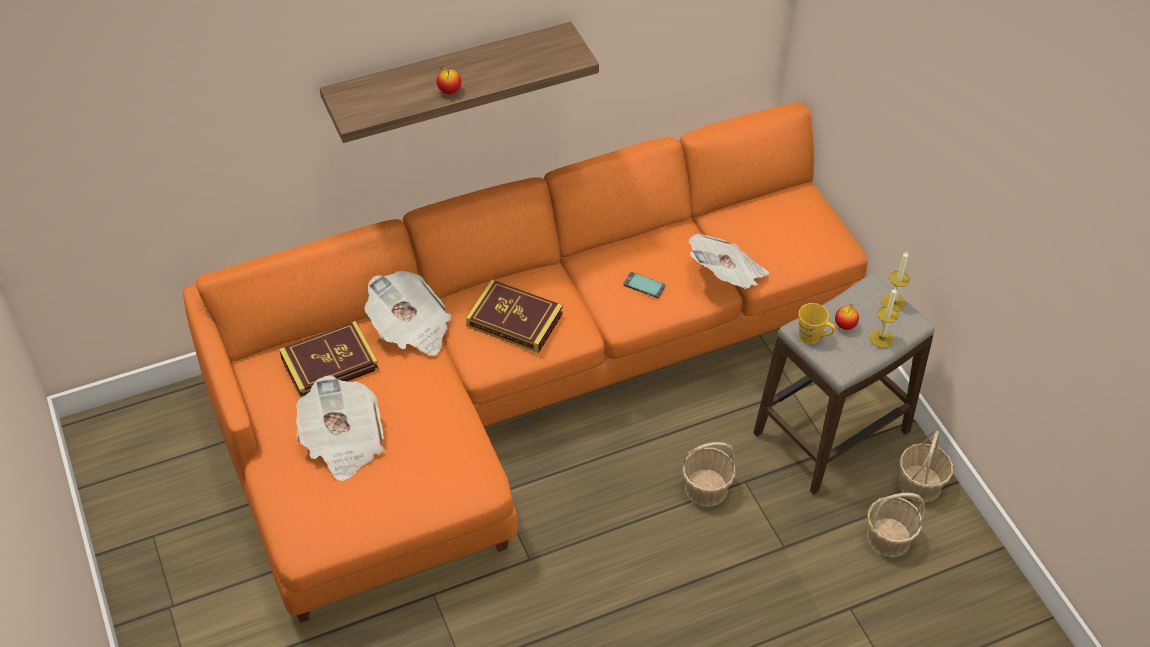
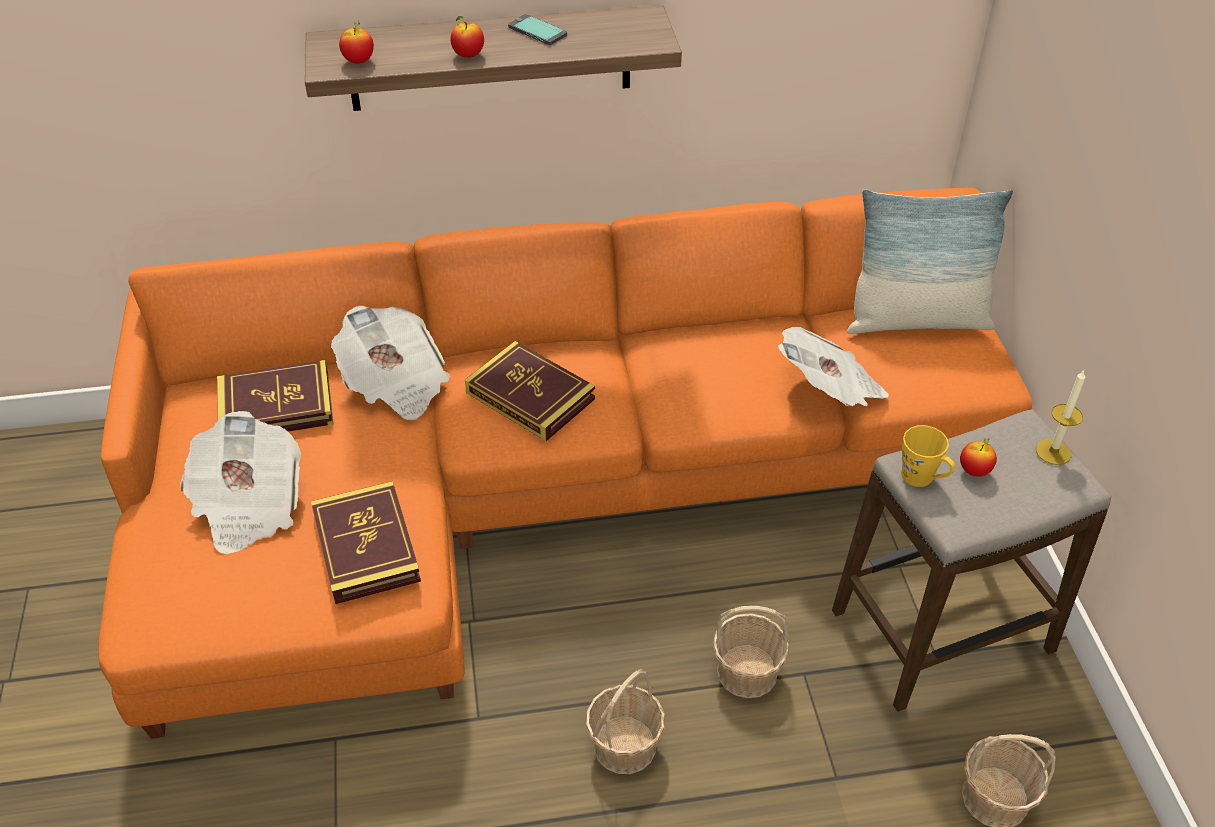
camera: 15 degrees right, 5 degrees down
phone [623,272,666,298] -> phone moved to [508,14,567,45]
candle [870,288,899,348] -> none
basket [899,430,953,502] -> basket moved to [586,669,665,774]
none -> book [311,481,421,604]
none -> apple [339,22,374,64]
none -> pillow [847,189,1013,334]

